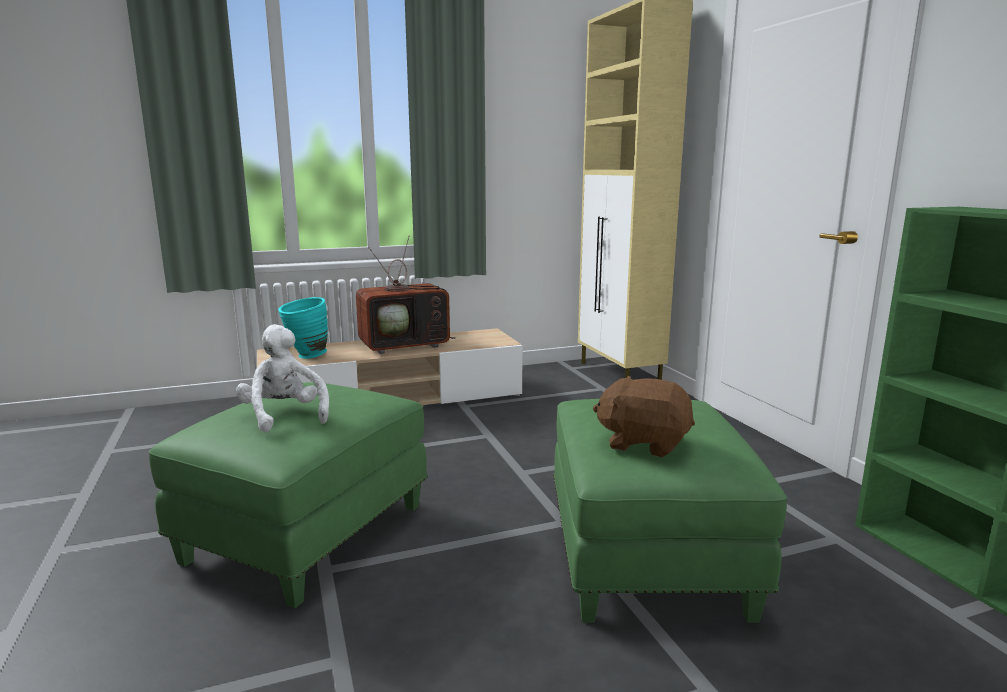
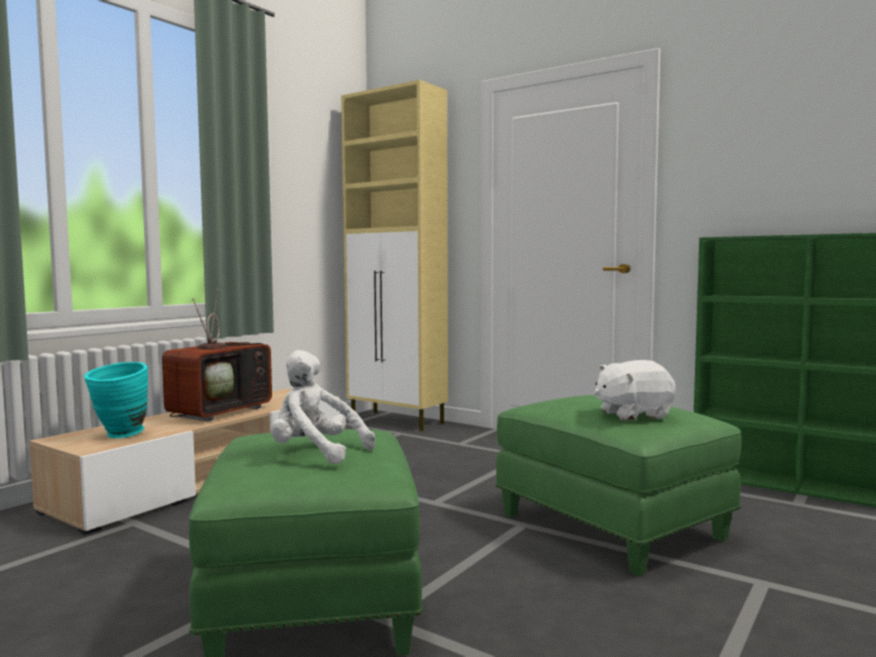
camera: 35 degrees left, 10 degrees down
brown plush toy [593,376,695,457] -> white plush toy [594,360,676,421]

